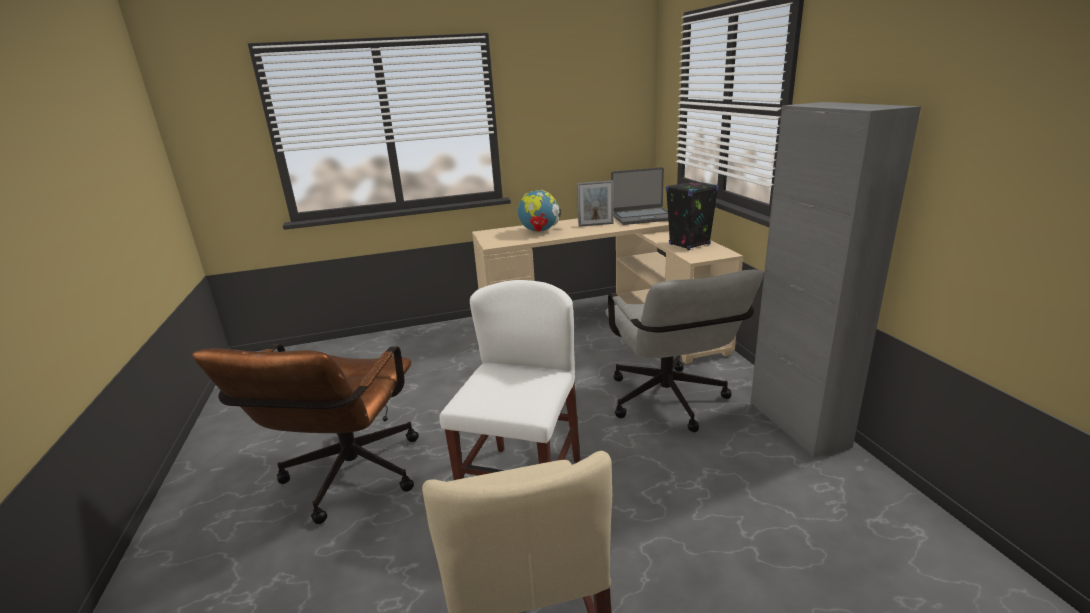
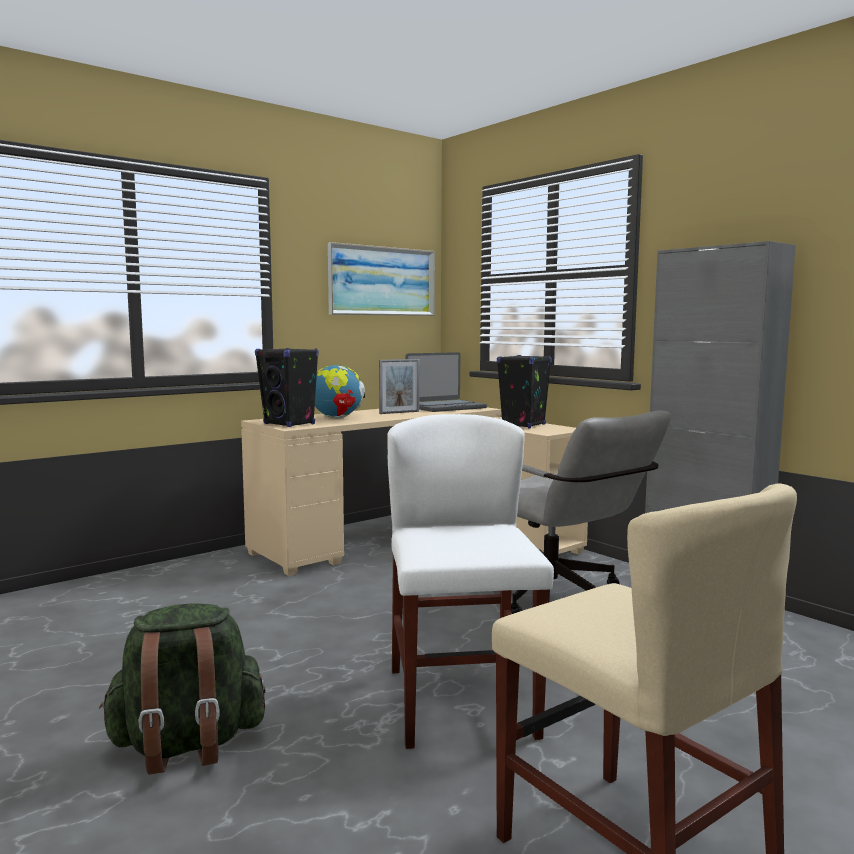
camera: 25 degrees left, 15 degrees down
brown office chair [192,344,419,524] -> green backpack [99,603,266,775]
none -> black speaker [255,348,319,427]
none -> picture [328,242,435,316]

